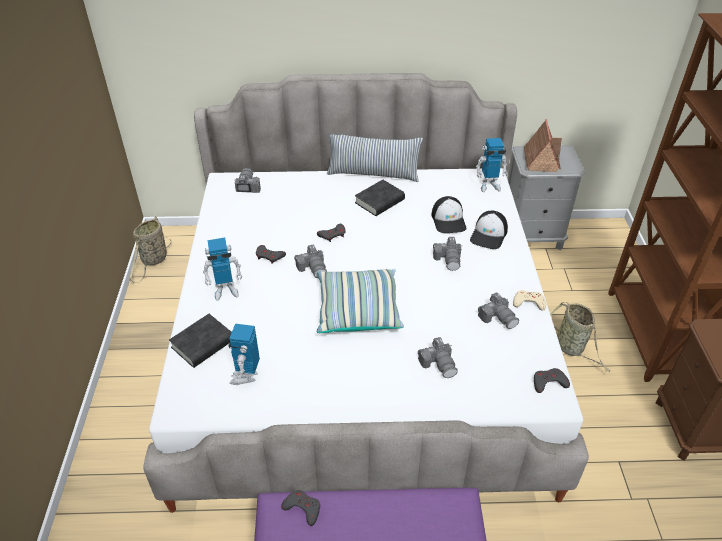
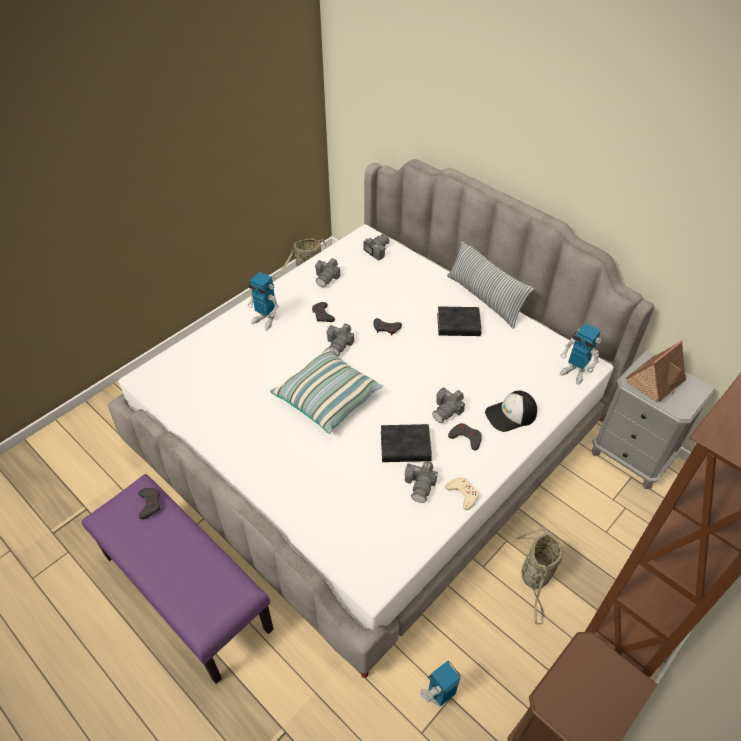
camera: 45 degrees right, 5 degrees up
black book [169,314,232,368] -> black book moved to [381,424,432,462]
toy robot [228,324,260,385] -> toy robot moved to [420,661,460,707]
camera [418,337,458,378] -> camera moved to [315,258,340,287]
cap [431,196,467,233] -> none
grey game controller [534,368,570,393] -> grey game controller moved to [448,423,482,450]

